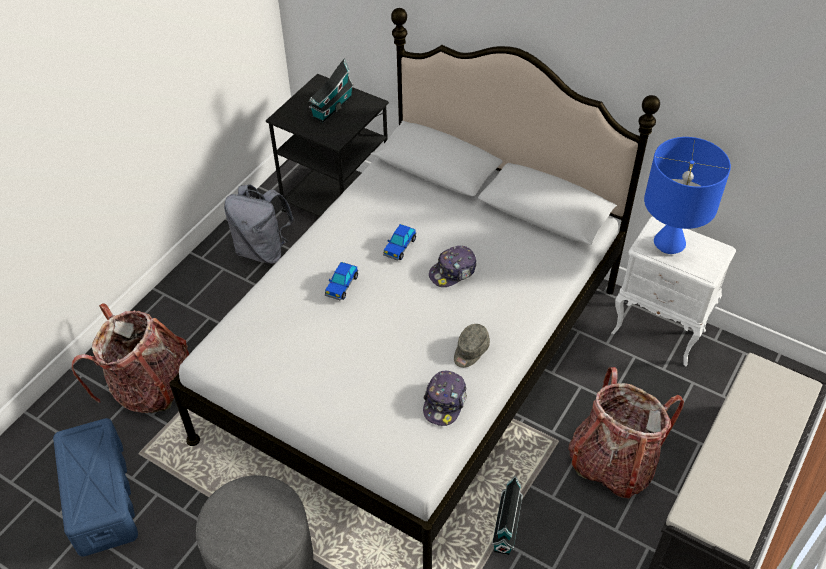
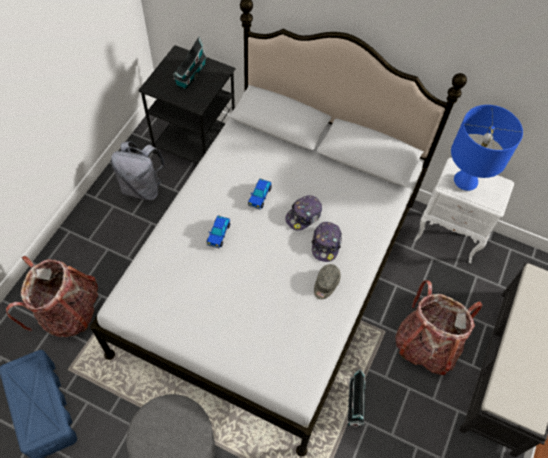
camera: 10 degrees left, 10 degrees up
cap [423,371,467,426] -> cap moved to [311,222,342,262]

